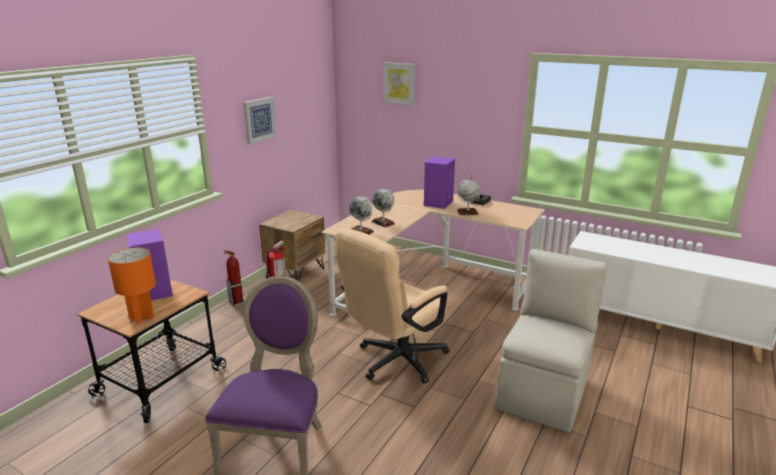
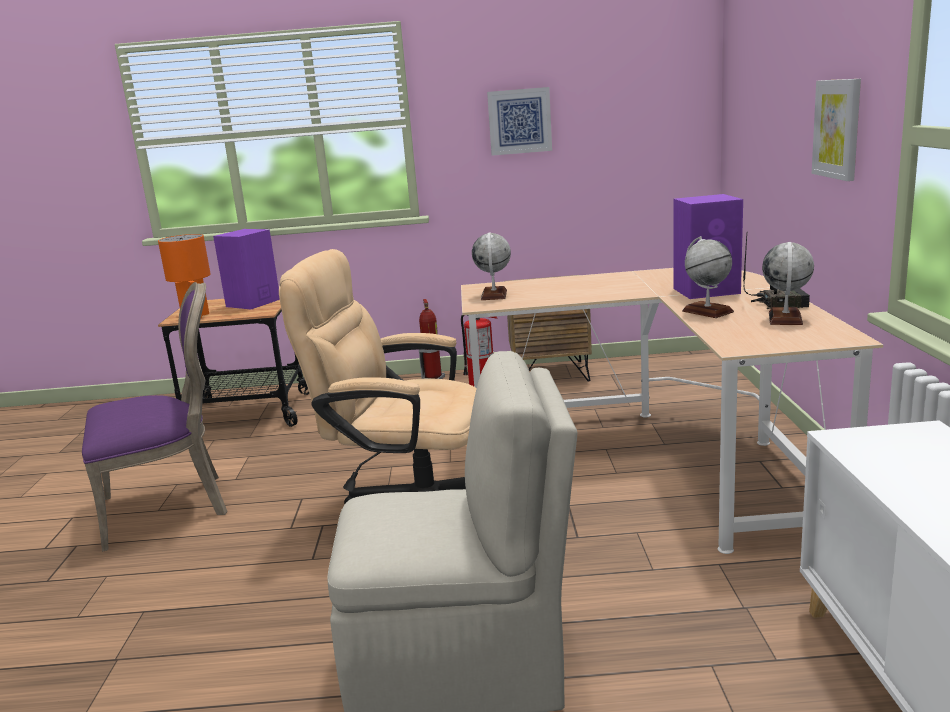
camera: 60 degrees right, 5 degrees down
globe [372,189,395,227] -> globe moved to [762,242,814,325]
picture [383,62,415,105] -> picture moved to [812,79,861,181]

